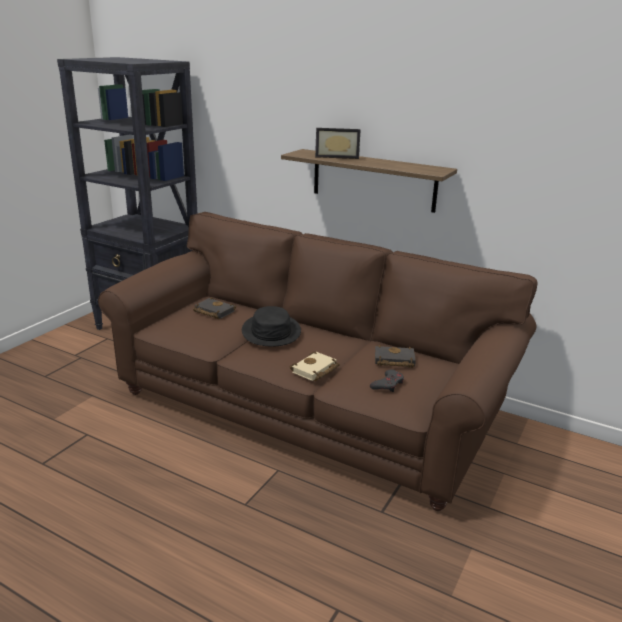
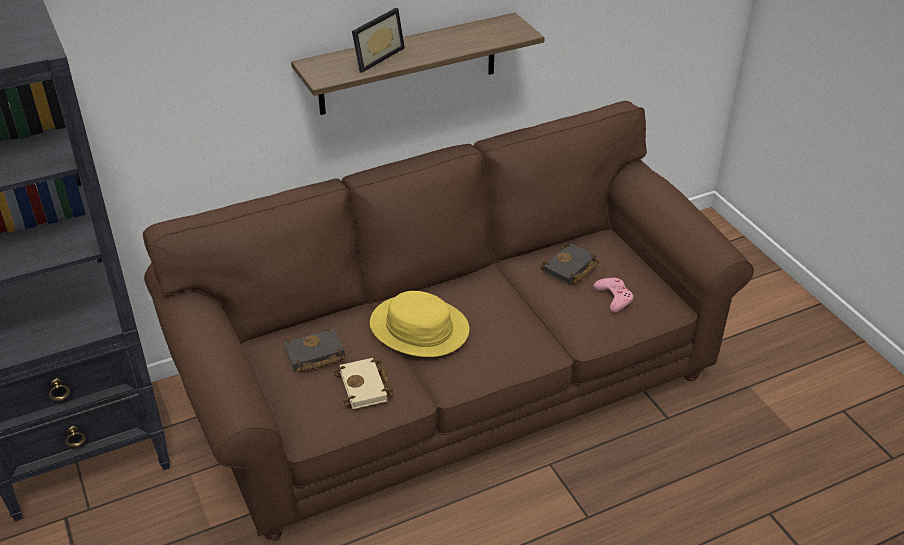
camera: 55 degrees left, 15 degrees up
black hat [242,306,301,346] -> yellow hat [370,291,469,357]
beige book [290,351,340,381] -> beige book moved to [334,358,394,409]
grey game controller [370,370,404,392] -> pink game controller [593,278,634,313]

